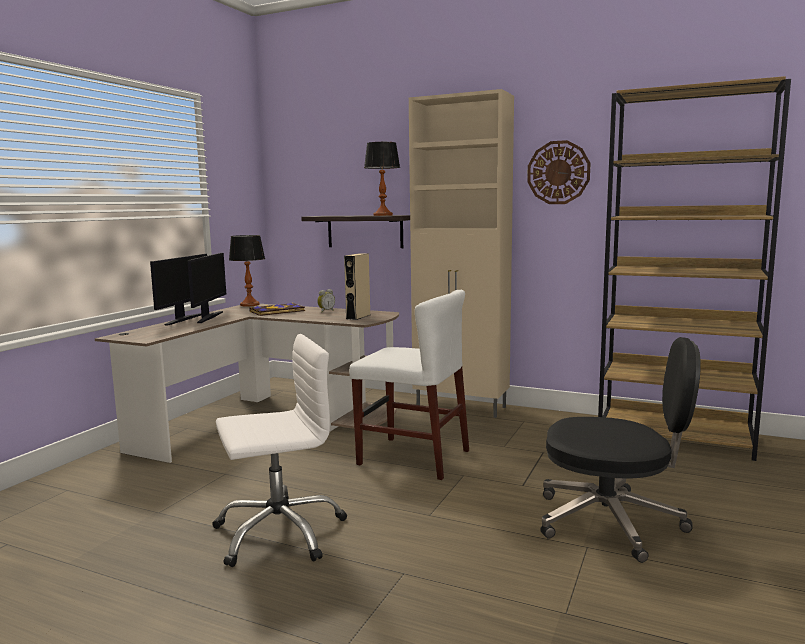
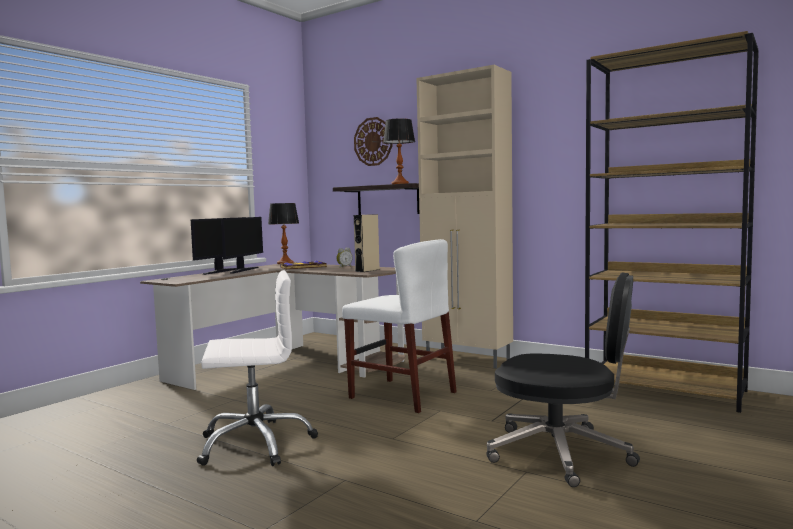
camera: 10 degrees right, 5 degrees down
wall clock [527,140,590,204] -> wall clock moved to [354,117,392,166]

